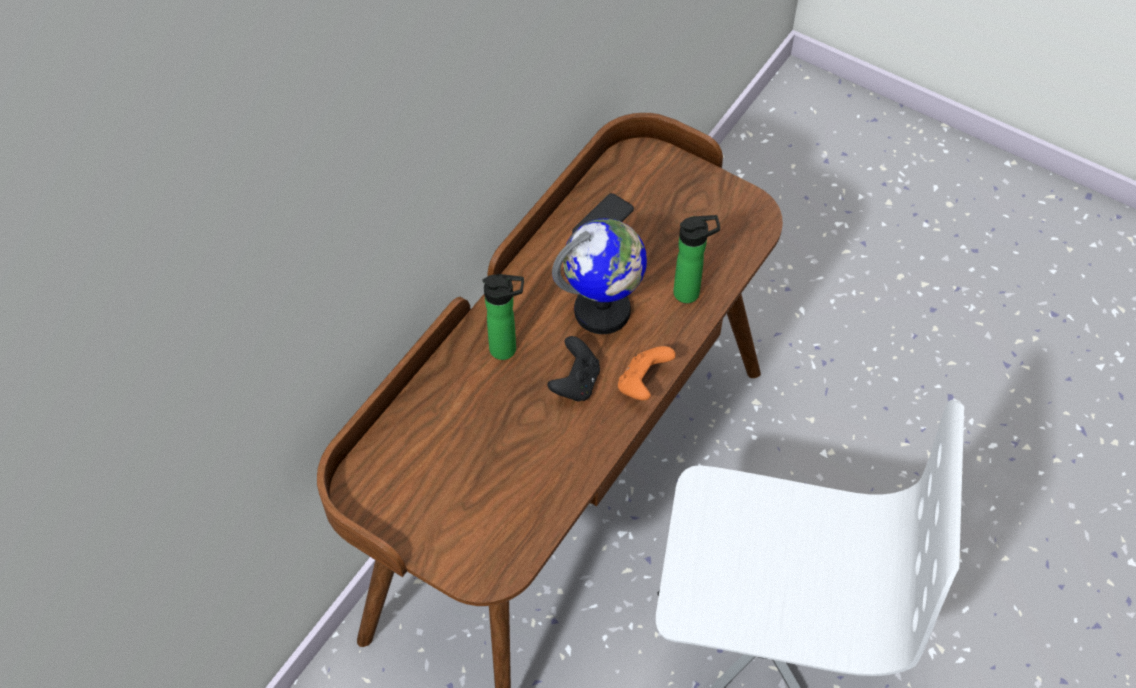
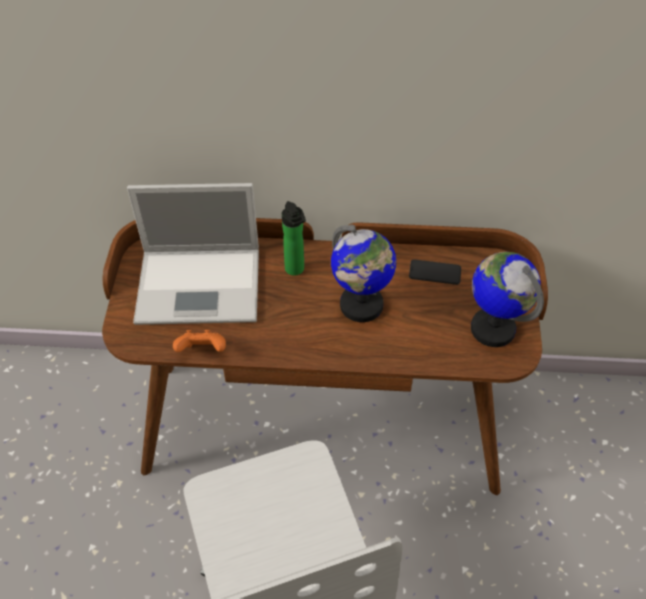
camera: 60 degrees right, 5 degrees down
black game controller [548,336,600,401] -> none
orange game controller [618,346,676,401] -> orange game controller moved to [173,330,226,352]
bottle [673,215,720,303] -> none
none -> laptop [127,183,259,325]
none -> globe [471,252,544,347]

